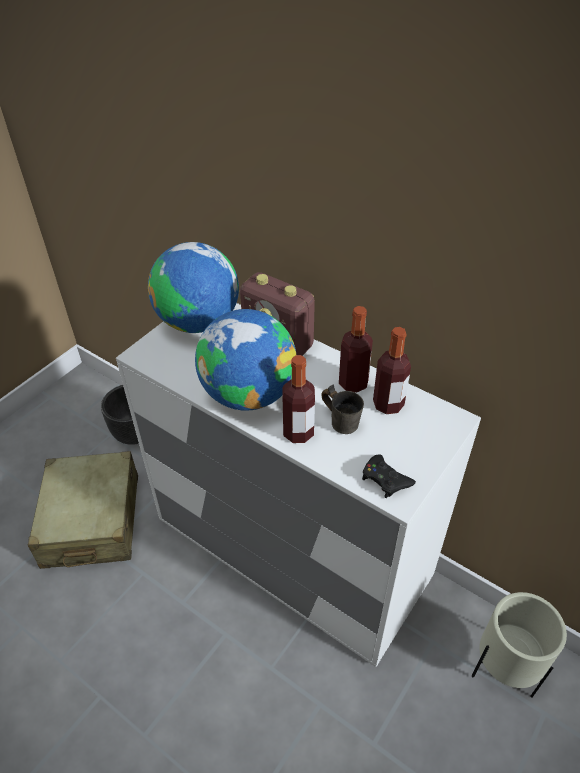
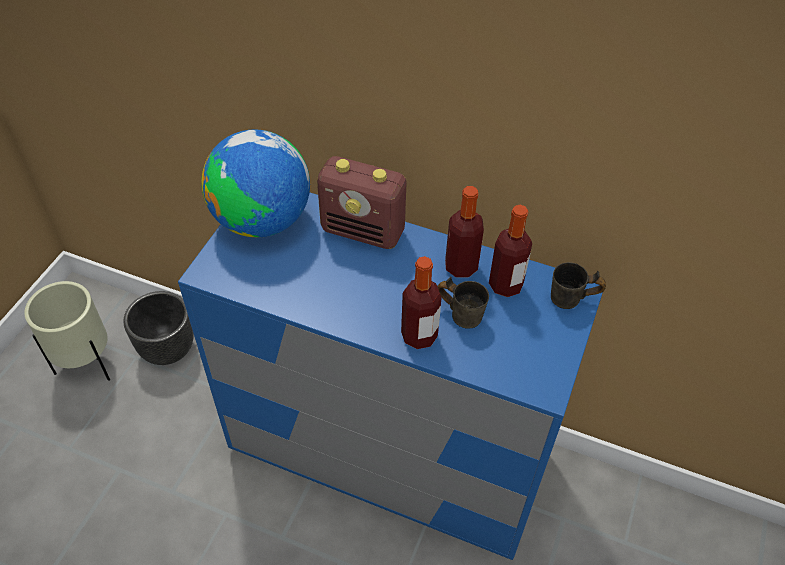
camera: 15 degrees left, 5 degrees up
beige suitcase [27,451,138,569] -> none
white dresser [116,303,481,667] -> blue dresser [178,192,603,560]
globe [195,309,296,411] -> none
black game controller [362,454,416,498] -> none
beige planter [472,592,567,697] -> beige planter moved to [24,281,110,381]
none -> grey mug [551,262,606,309]

